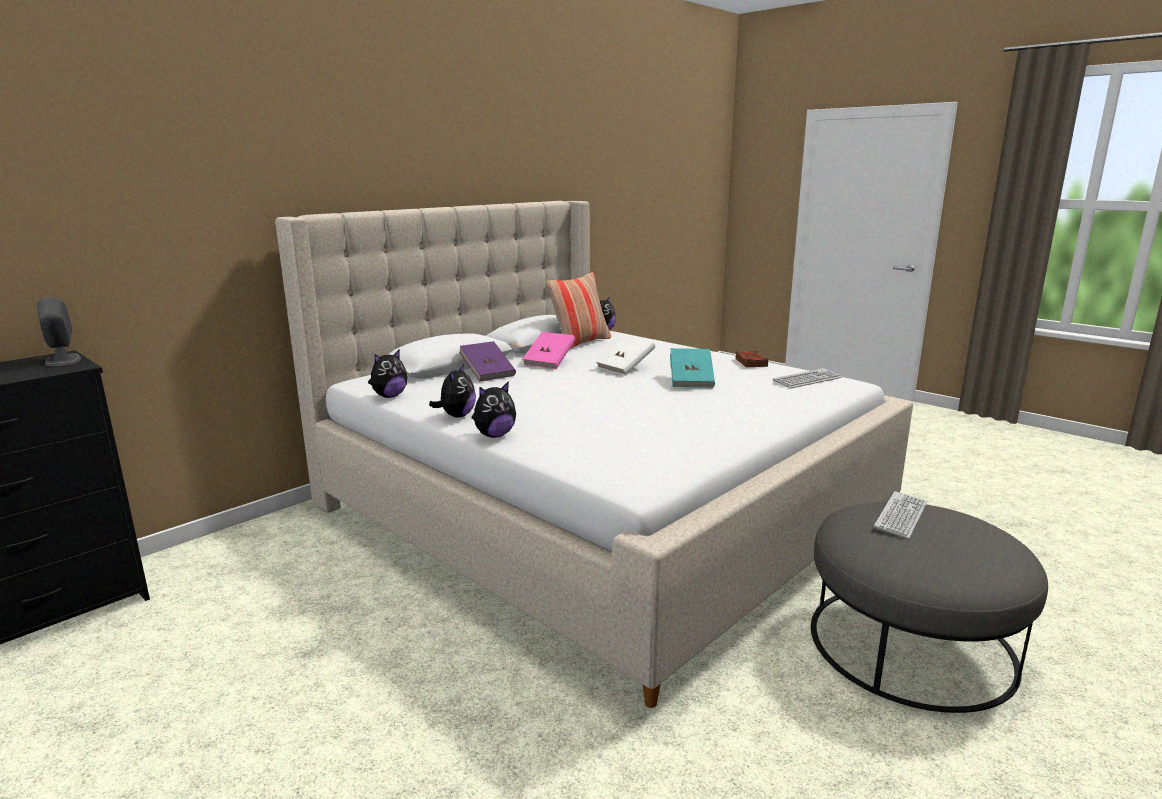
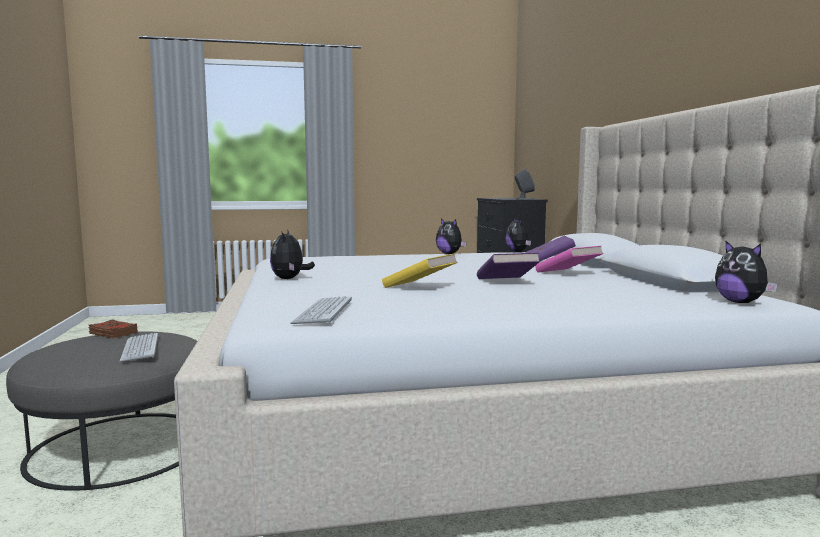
camera: 125 degrees right, 10 degrees down
plush toy [472,381,516,438] -> plush toy moved to [270,229,315,279]
pillow [546,272,611,350] -> none
white book [596,336,655,375] -> purple book [477,253,540,279]
turquoise book [670,348,715,388] -> yellow book [382,253,458,288]
brown book [735,351,769,367] -> brown book moved to [88,319,138,338]

